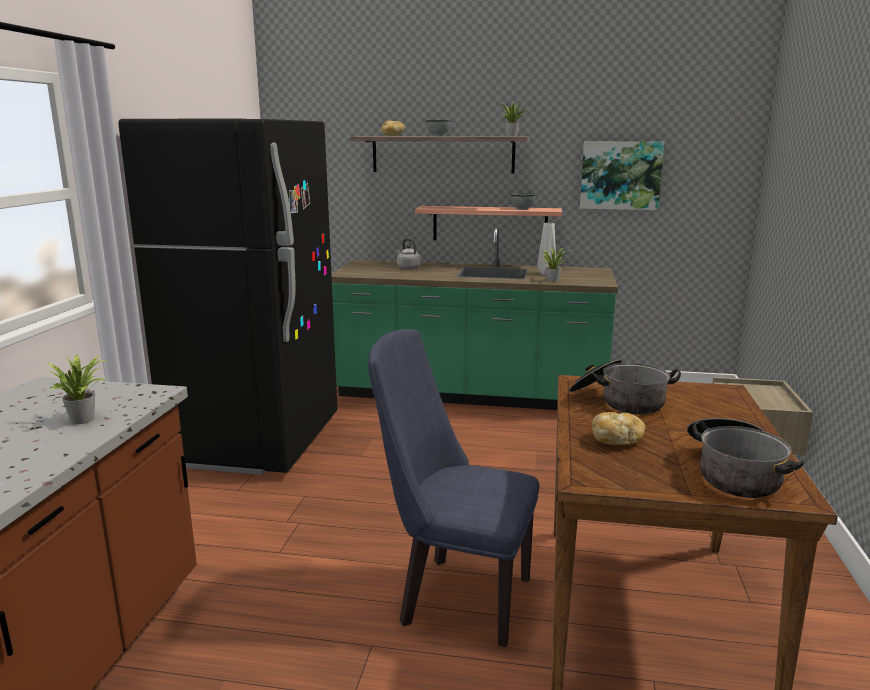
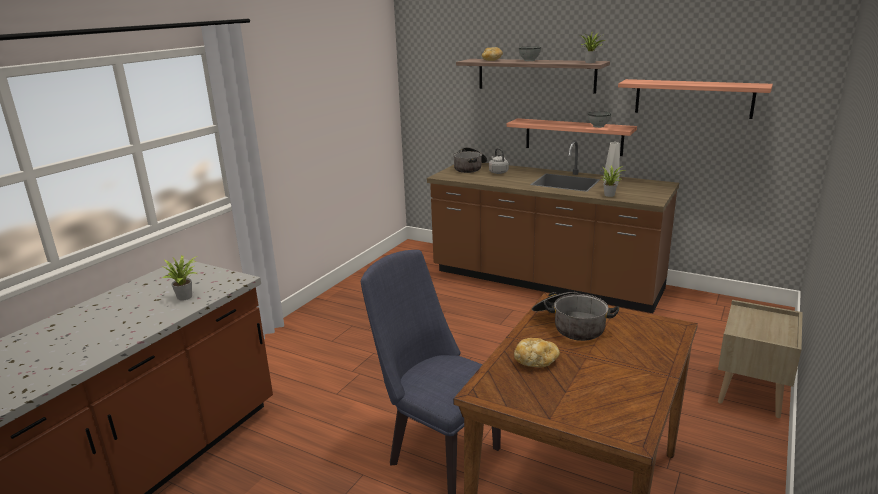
camera: 20 degrees right, 5 degrees up
black fridge [118,118,337,475] -> none
green counter [331,226,618,410] -> brown counter [427,141,679,313]
picture [580,141,665,210] -> shelf [618,79,773,119]
cooking pot [687,418,804,498] -> cooking pot moved to [453,147,487,173]

